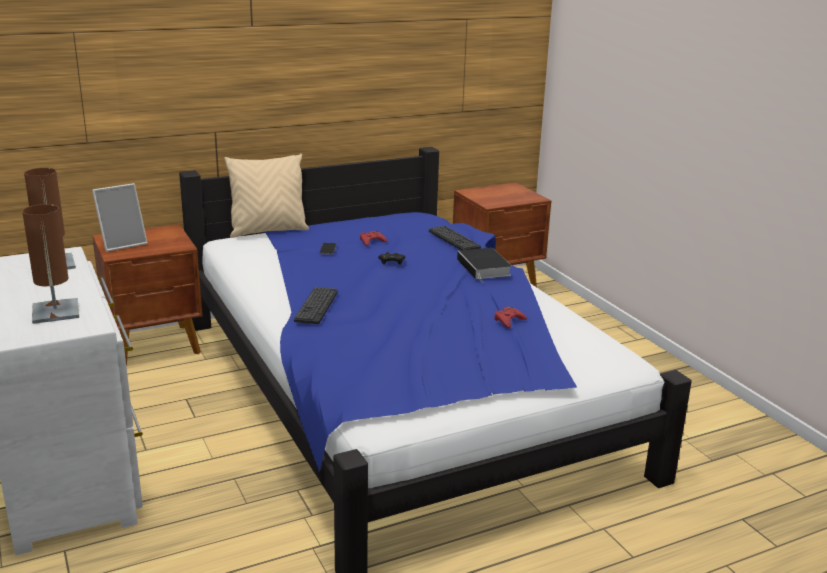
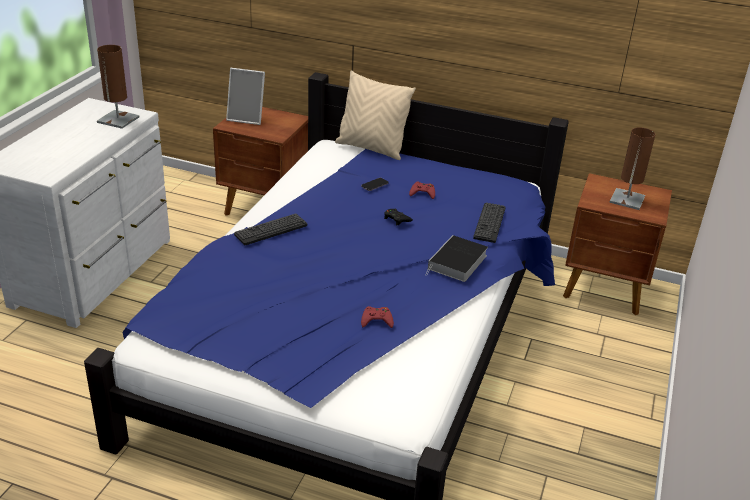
camera: 45 degrees right, 10 degrees up
brown table lamp [22,204,79,324] -> brown table lamp moved to [609,127,656,210]

